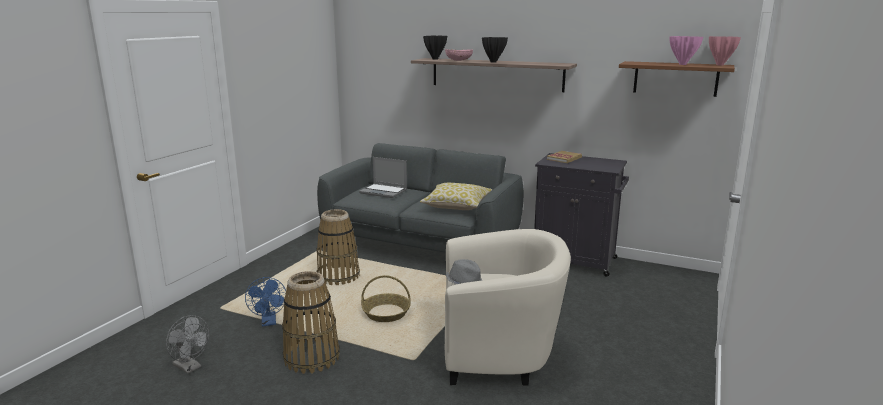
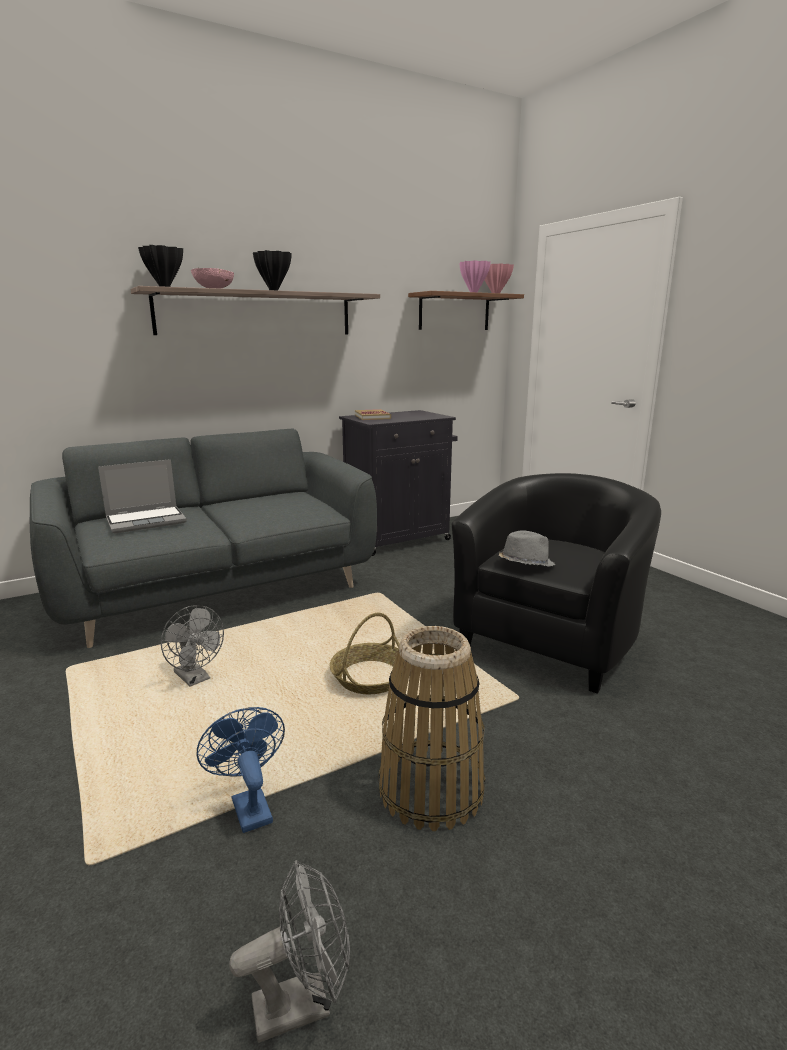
camera: 55 degrees left, 0 degrees up
blue fan [245,277,286,326] -> blue fan turned 135 degrees counterclockwise [196,707,285,833]
basket [316,209,360,285] -> grey fan [160,605,224,687]
pillow [420,183,492,210] -> none
beige armchair [445,229,571,386] -> black armchair [452,473,661,694]

